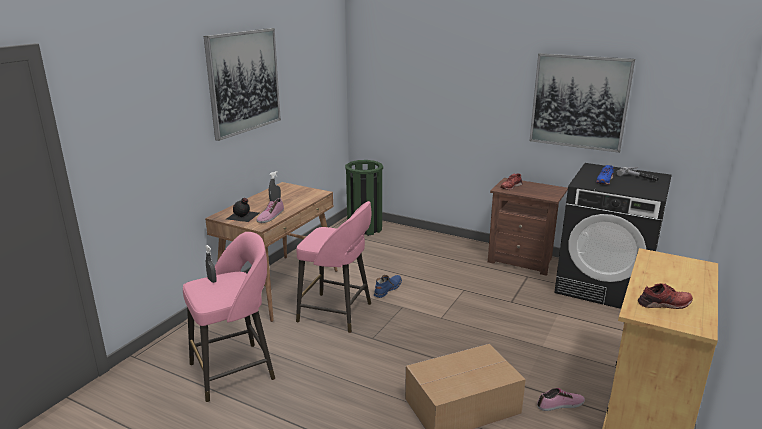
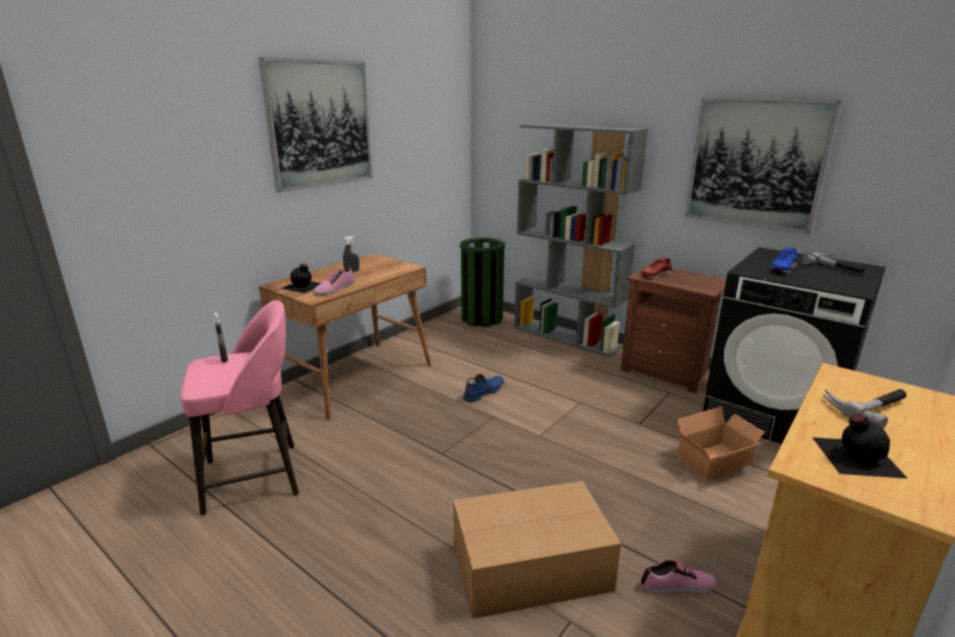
camera: 10 degrees right, 0 degrees up
pink stool [296,201,371,333] -> none
red shoe [638,283,693,309] -> black bottle [812,414,908,479]
none -> grey bookcase [514,123,648,357]
none -> cardboard box [677,406,770,480]
none -> hammer [823,389,907,429]

